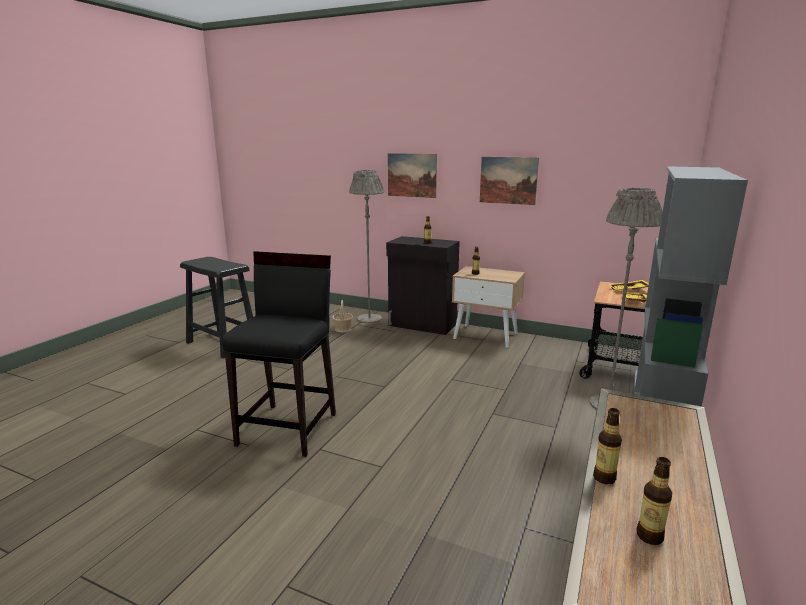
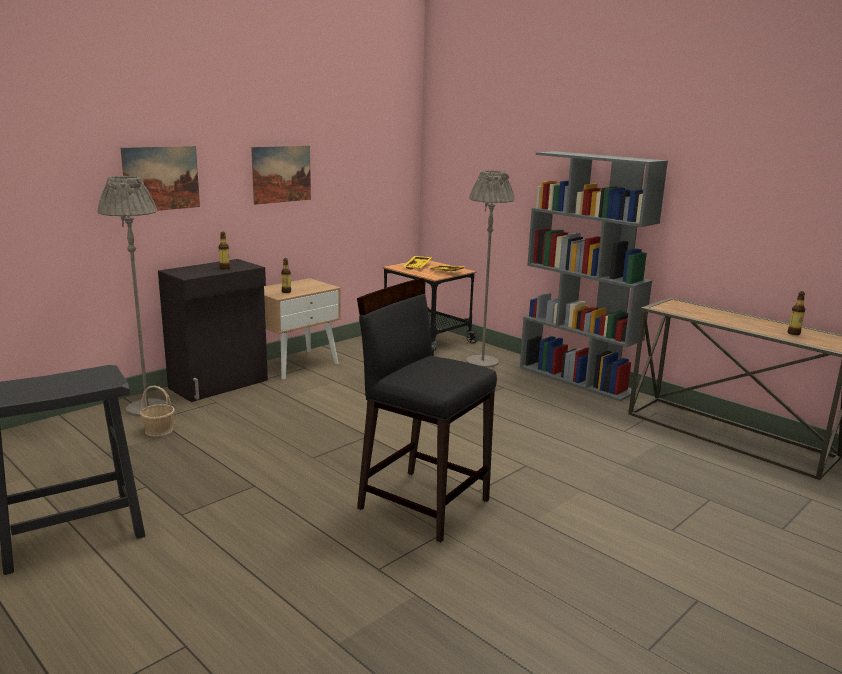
camera: 70 degrees left, 0 degrees up
bottle [593,408,622,484] -> none

